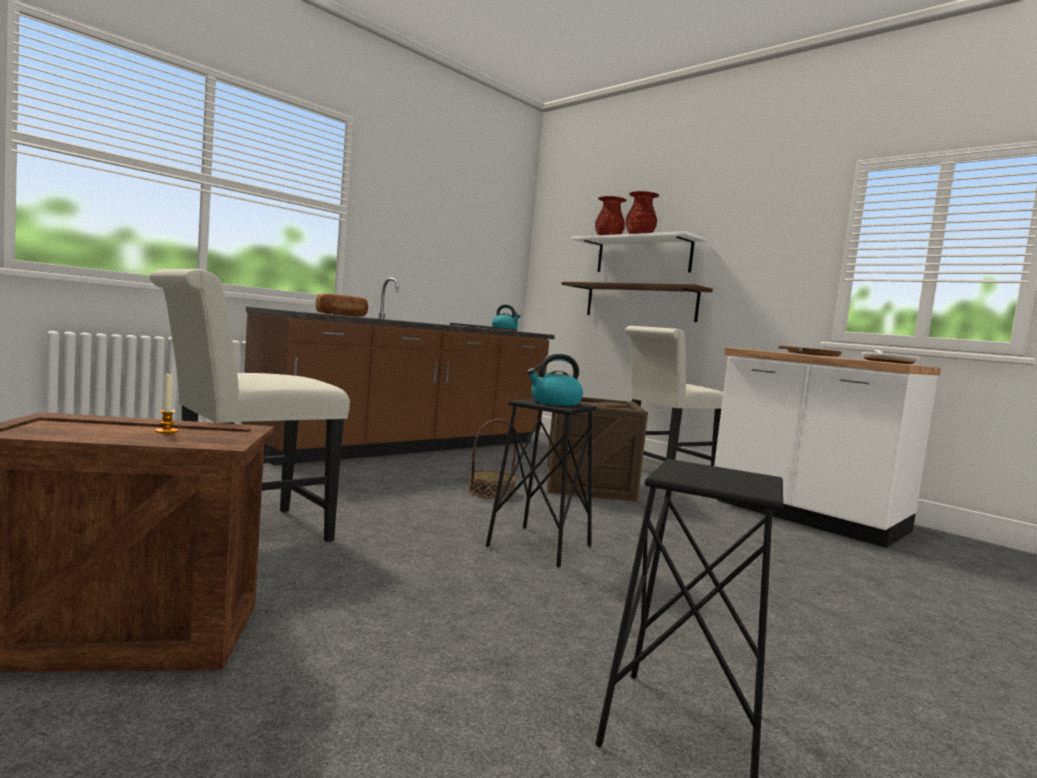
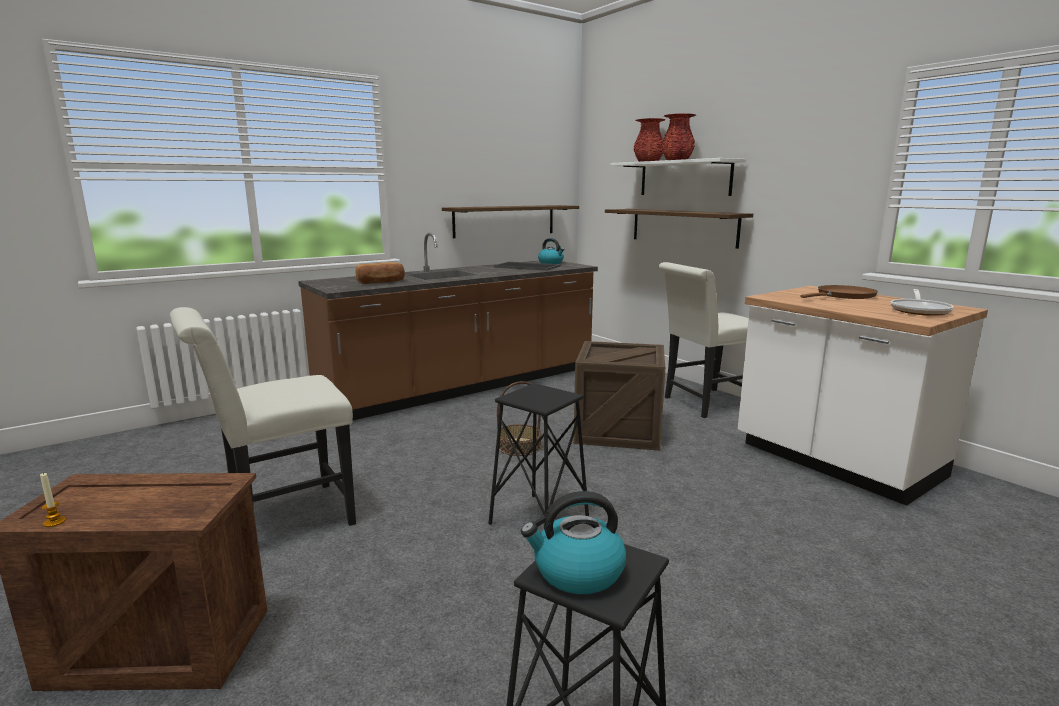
camera: 10 degrees right, 10 degrees up
candle [155,372,178,434] -> candle moved to [40,473,66,527]
kettle [527,354,583,406] -> kettle moved to [521,491,627,594]
none -> shelf [442,205,579,238]

